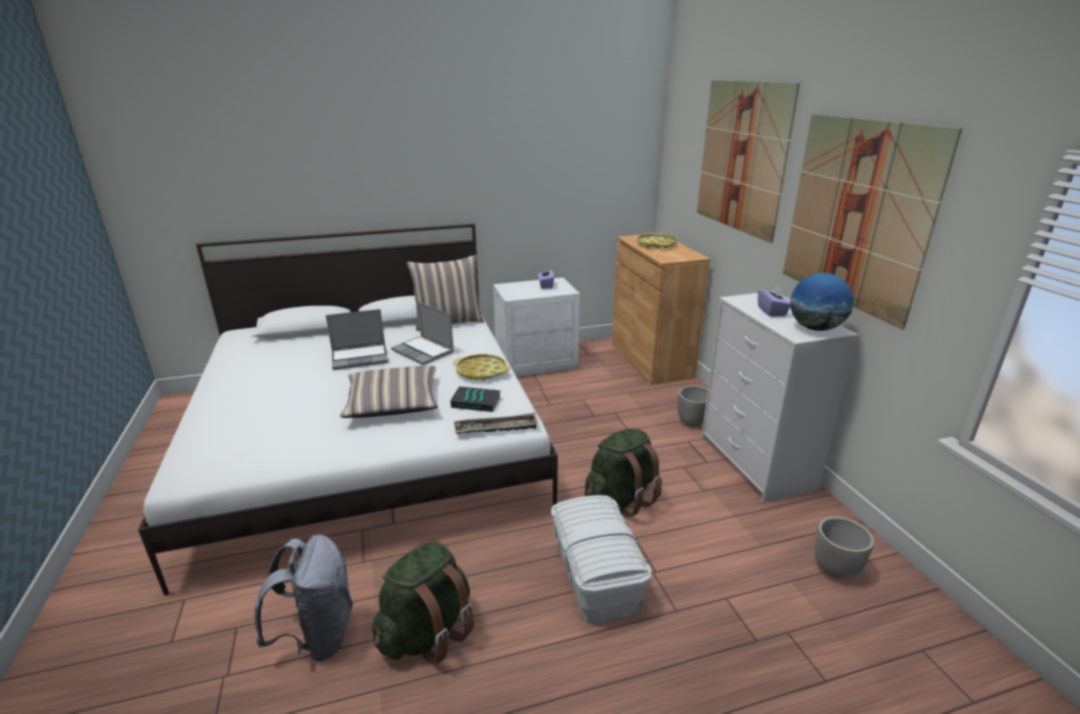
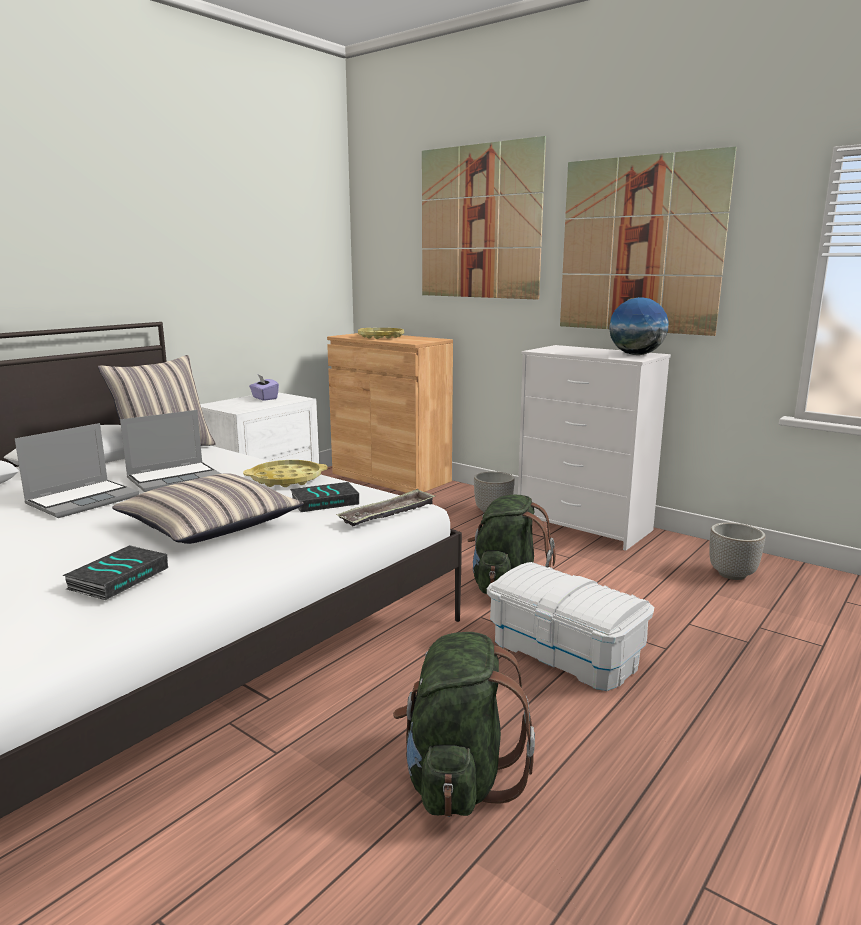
camera: 35 degrees left, 10 degrees down
grey backpack [255,535,353,661] -> none
laptop [391,302,454,365] -> laptop turned 45 degrees counterclockwise [120,410,221,492]
purple tissue box [758,285,790,317] -> none
none -> book [62,545,168,600]

